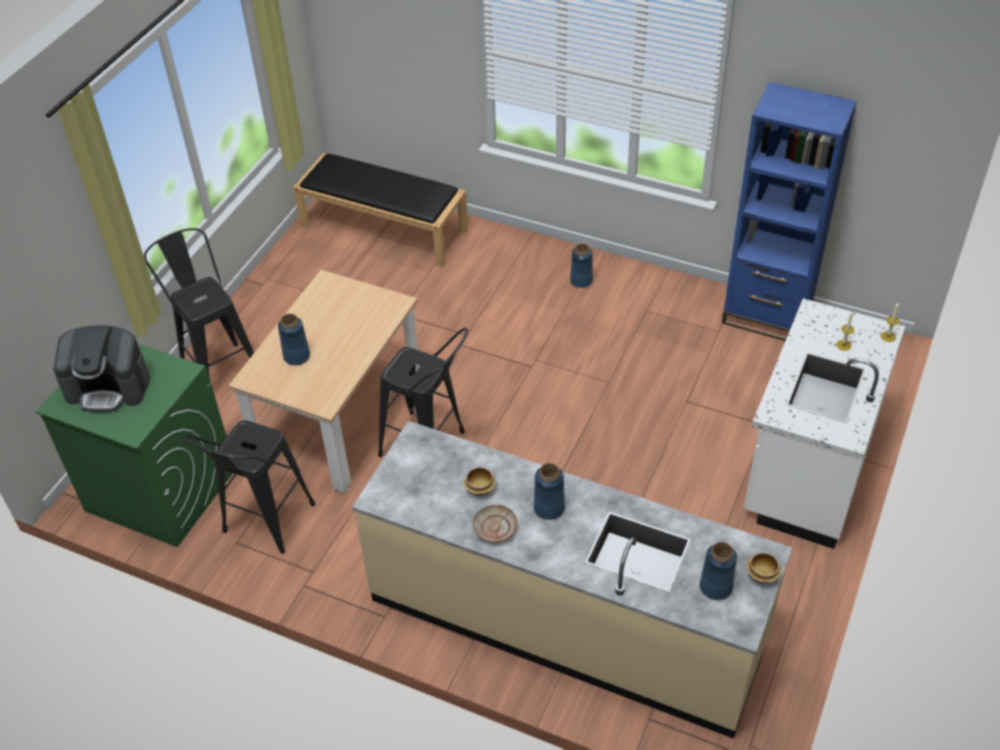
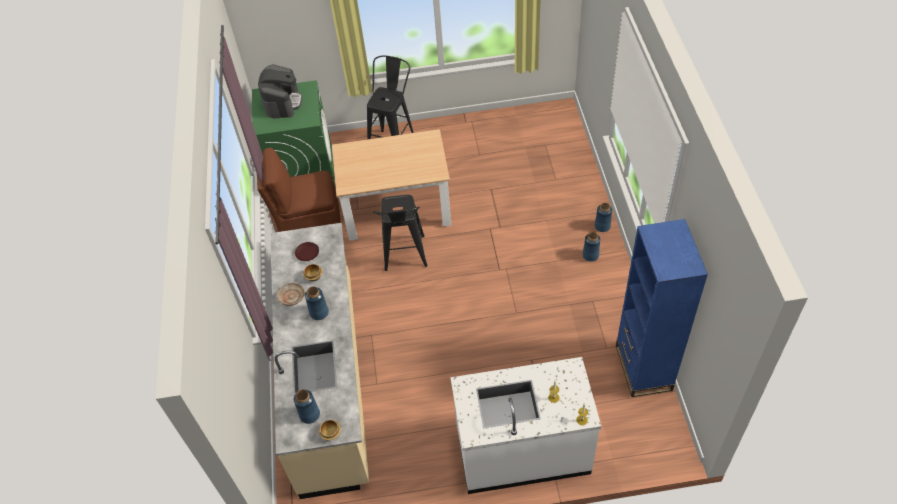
camera: 60 degrees right, 5 degrees up
coffee machine [53,325,150,412] -> coffee machine turned 150 degrees counterclockwise [258,64,302,118]
black stool [182,420,315,554] -> brown chair [257,148,341,232]
blue vase [278,314,310,365] -> blue vase moved to [595,203,612,232]
black bench [293,153,468,267] -> none
none -> brown plate [295,242,319,261]

